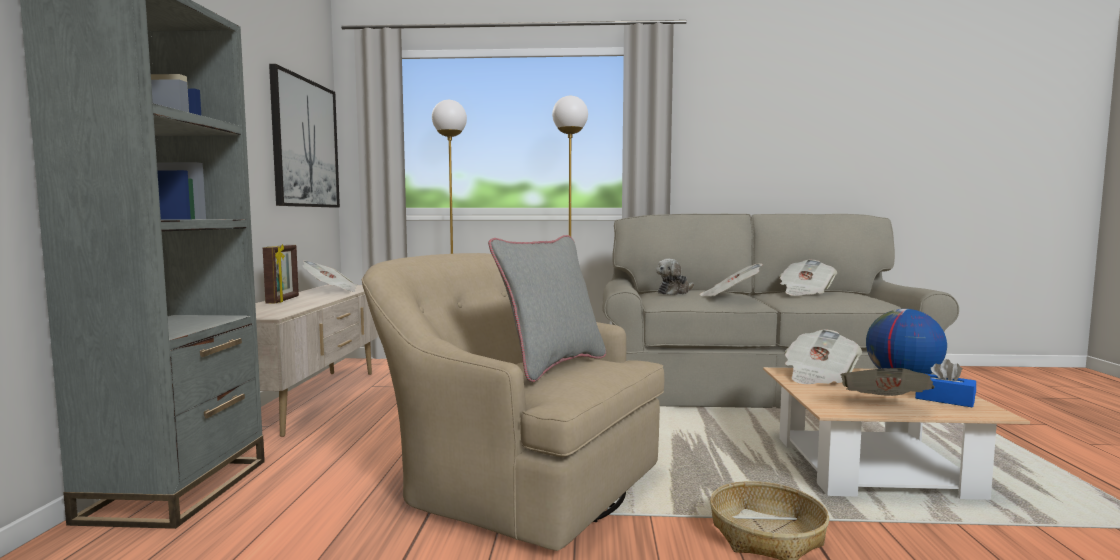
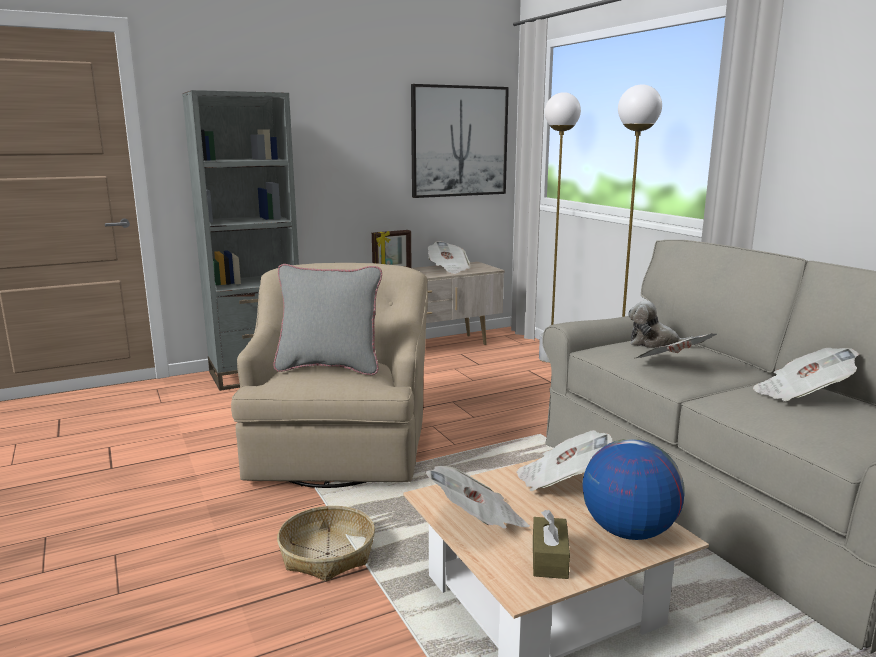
camera: 60 degrees right, 10 degrees up
blue tissue box [915,359,976,408] -> brown tissue box [533,510,570,579]

